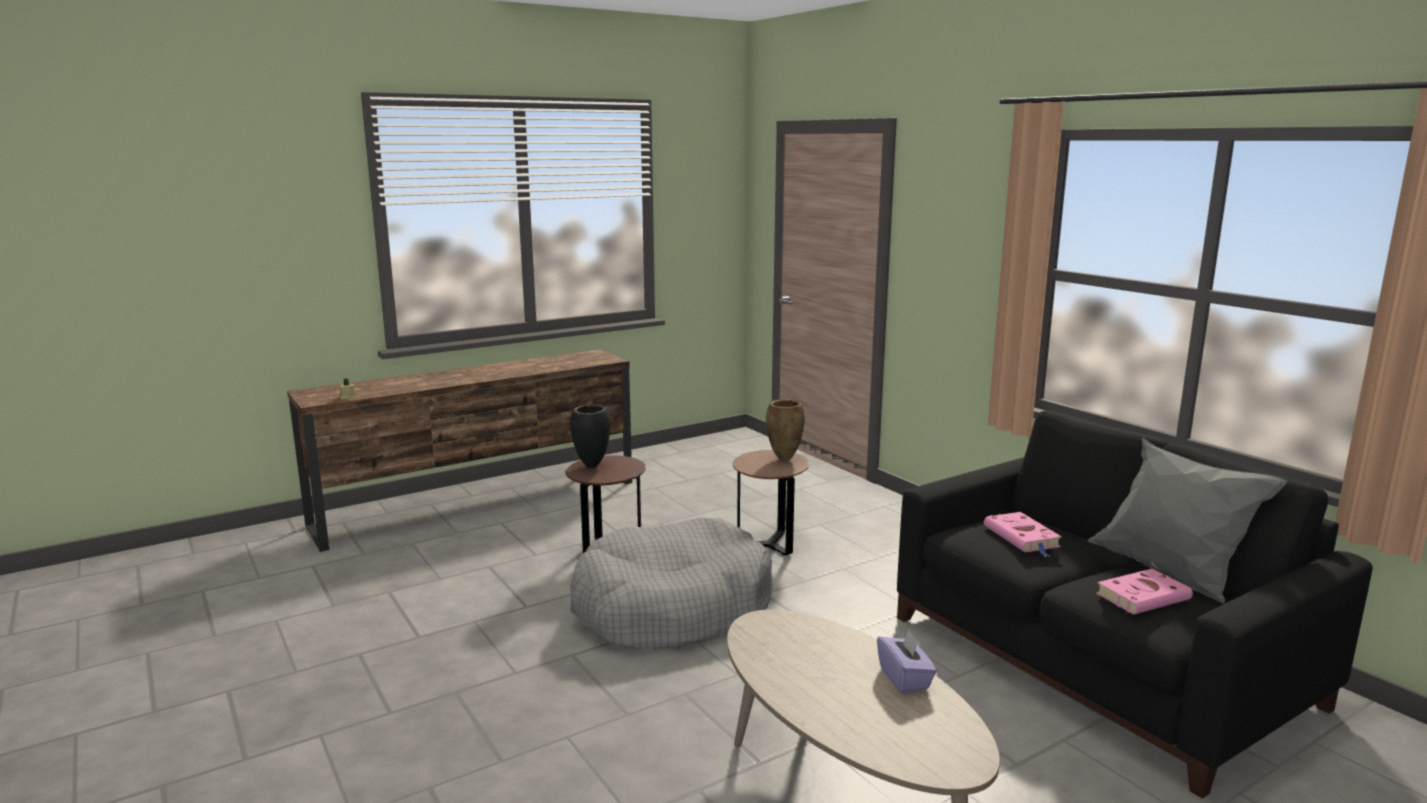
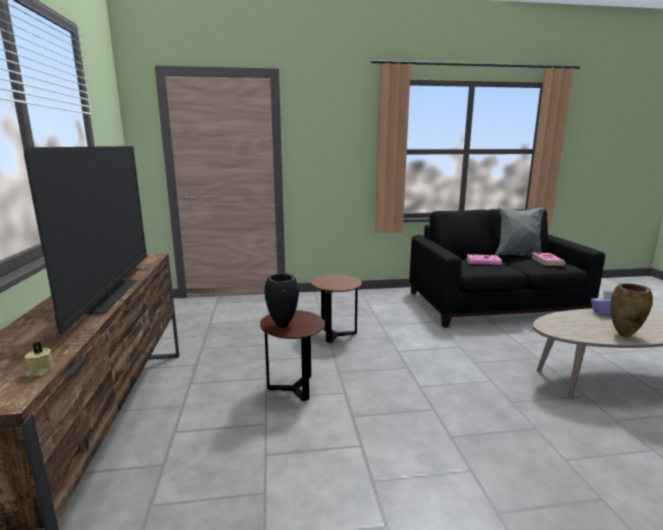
camera: 65 degrees left, 0 degrees up
grey dog bed [570,517,773,649] -> none
brown vase [766,399,805,461] -> brown vase moved to [611,283,653,337]
none -> television [24,146,147,334]

